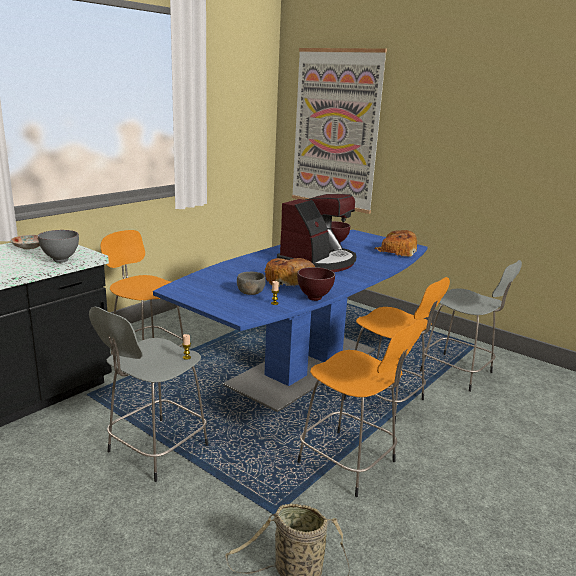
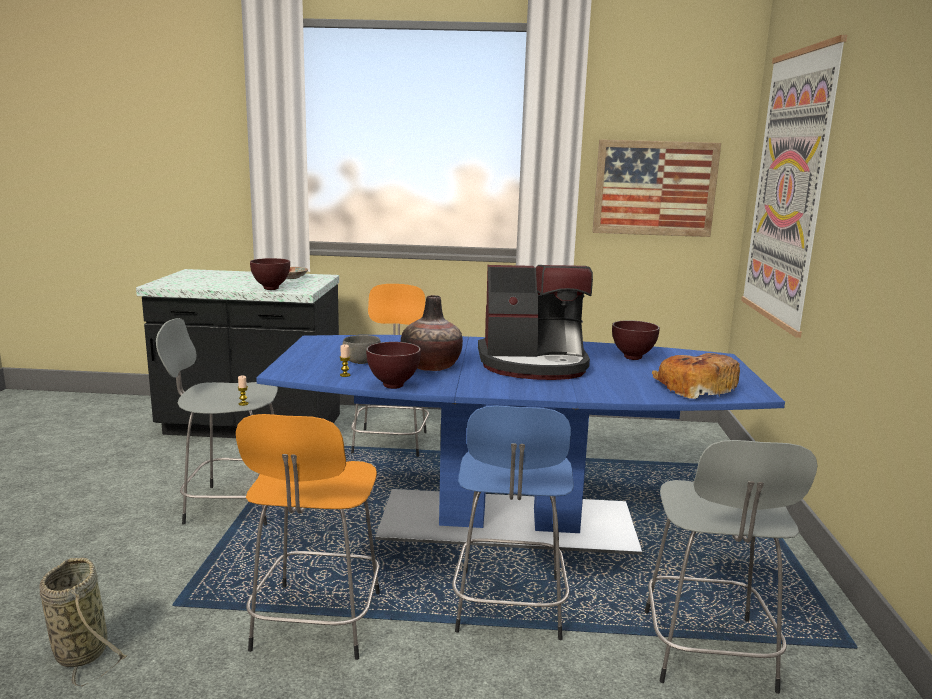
camera: 55 degrees right, 5 degrees down
grey bowl [38,230,79,263] -> brown bowl [250,258,290,290]
bread [265,258,315,287] -> vase [401,295,463,371]
orange stool [344,277,450,424] -> blue stool [452,406,574,640]
none -> picture [592,139,721,237]

